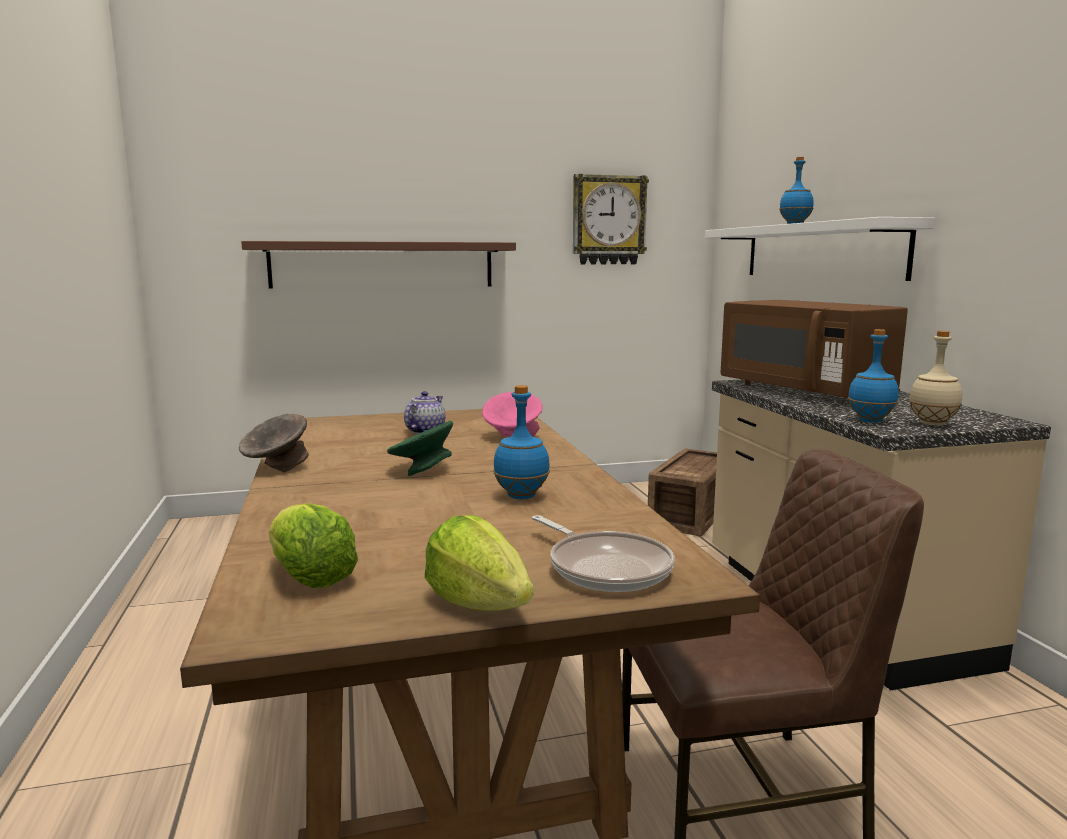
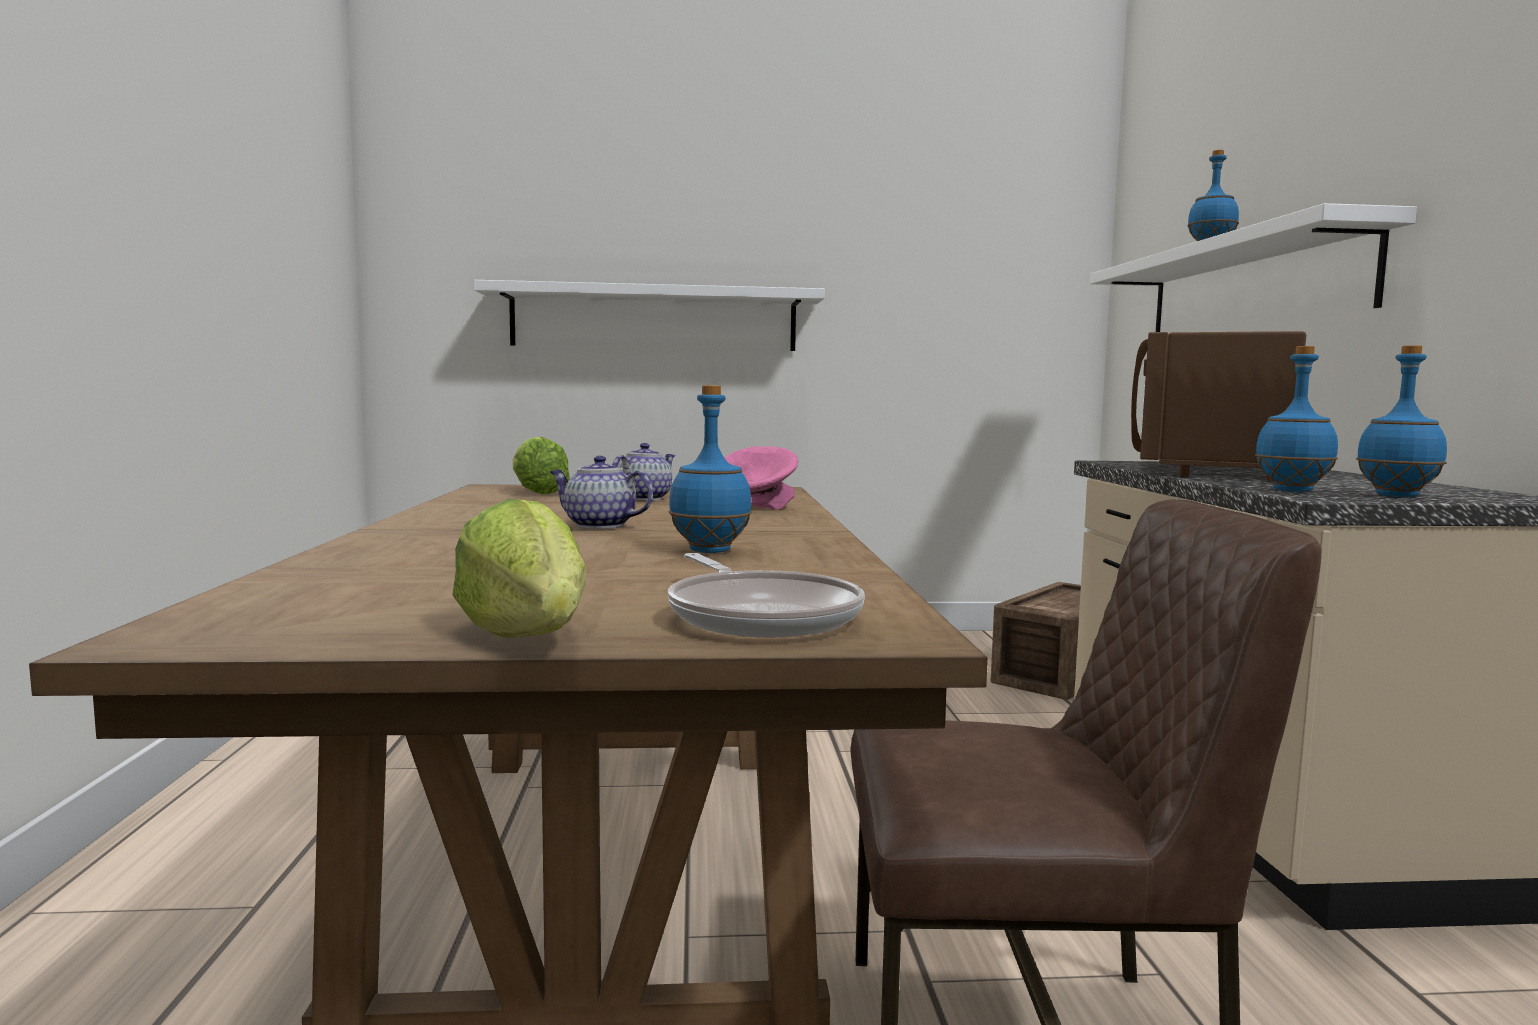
camera: 10 degrees right, 5 degrees down
grey bowl [239,414,309,472] -> none
brown shelf [241,241,516,289] -> white shelf [474,280,825,351]
lettuce [269,503,358,588] -> lettuce moved to [512,437,570,495]
green bowl [387,421,453,476] -> teapot [550,456,653,529]
wall clock [573,174,649,265] -> none
brown microwave [721,300,908,398] -> brown microwave turned 45 degrees clockwise [1131,331,1306,481]
beige bottle [909,331,962,426] -> blue bottle [1356,345,1447,497]

